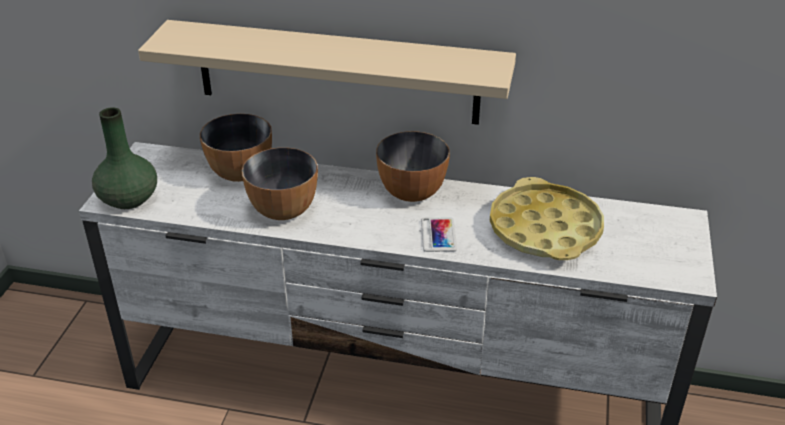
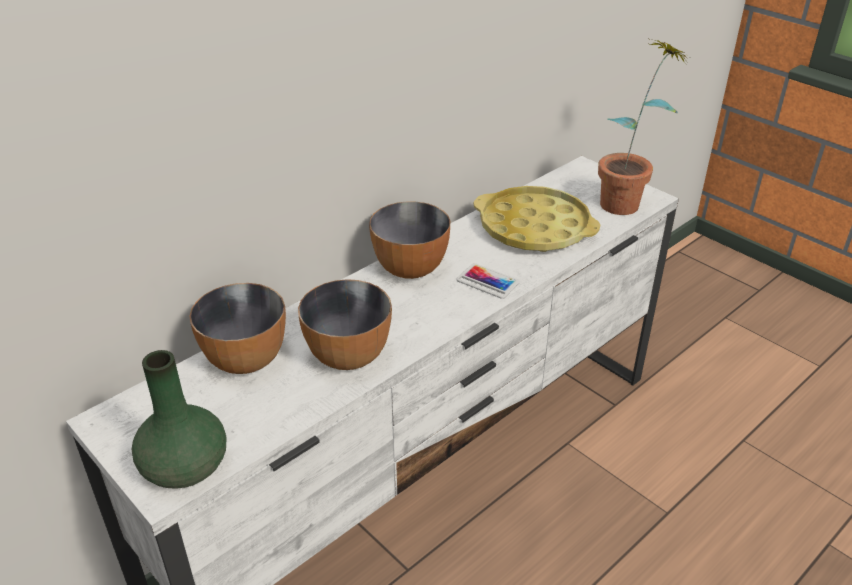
camera: 55 degrees left, 0 degrees up
beige shelf [138,20,516,125] -> none
none -> potted plant [598,39,688,215]

